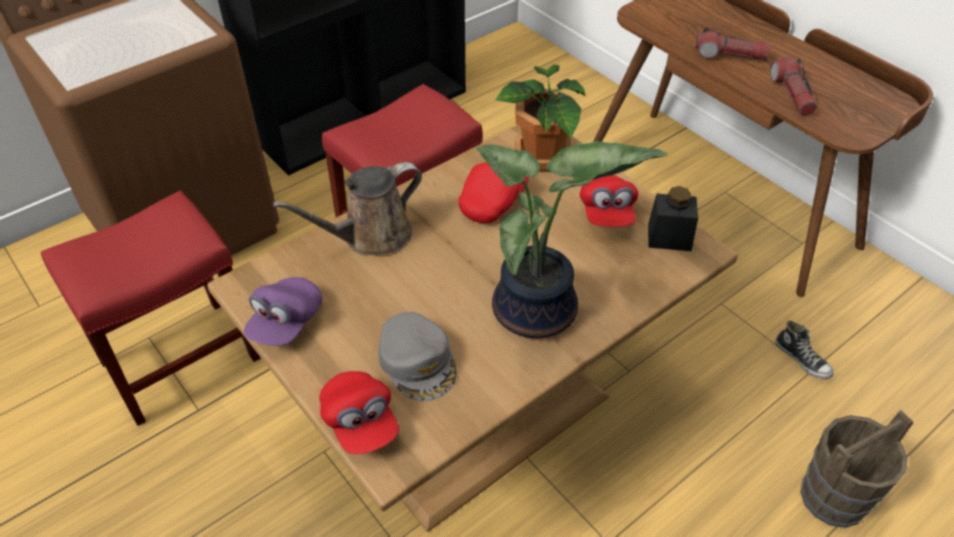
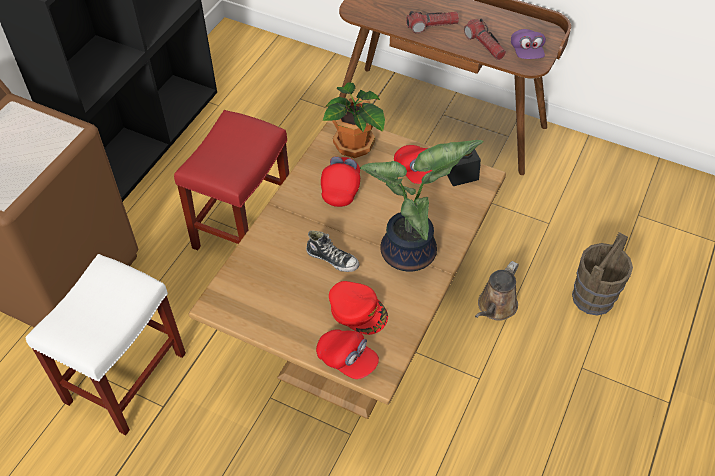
camera: 25 degrees left, 5 degrees up
red stool [41,191,261,426] -> white stool [26,254,186,435]
purple cap [244,277,322,346] -> purple cap moved to [511,29,546,59]
brown watering can [273,162,422,256] -> brown watering can moved to [475,261,519,321]
grey cap [378,312,457,401] -> red cap [329,281,388,335]
shoe [775,320,834,379] -> shoe moved to [306,231,359,272]

